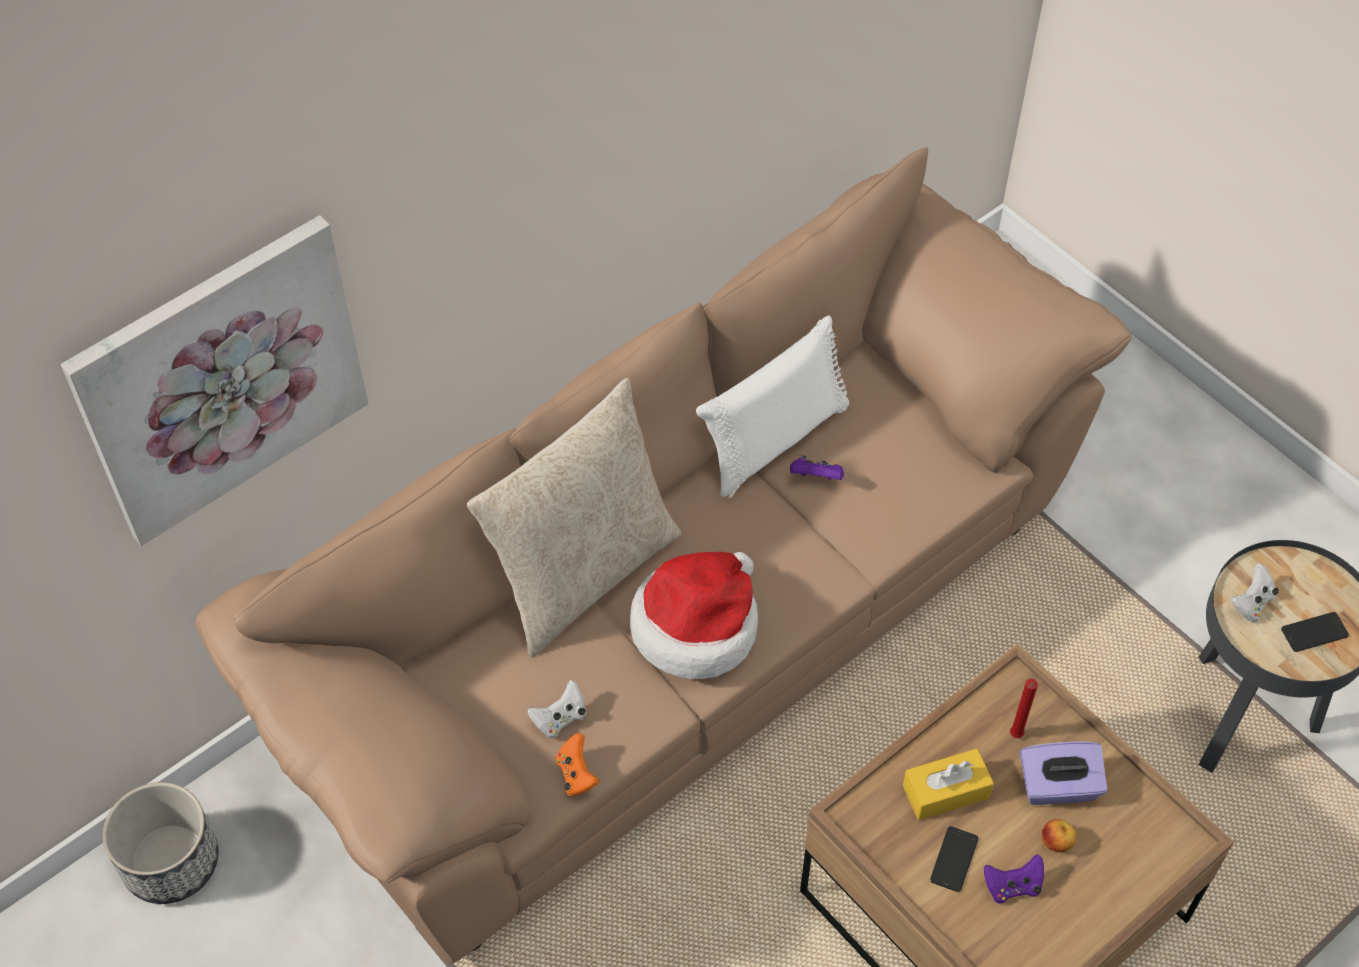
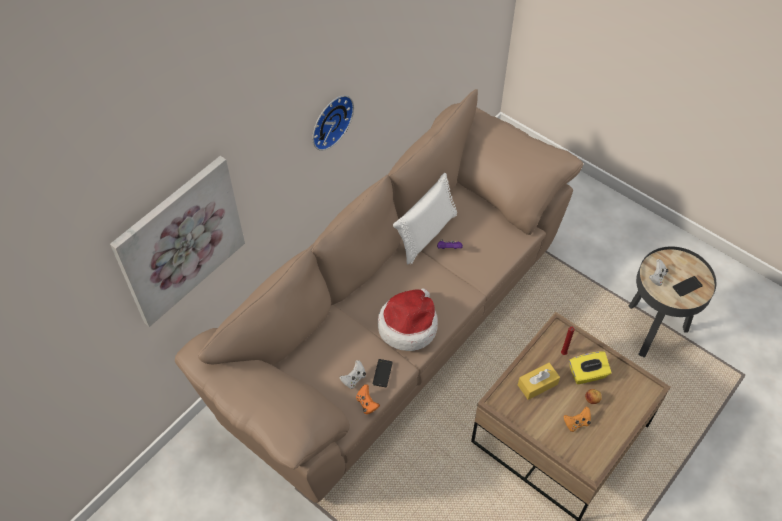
camera: 10 degrees left, 0 degrees up
planter [103,782,218,904] -> none
beige pillow [467,378,682,657] -> none
phone [930,826,978,892] -> phone moved to [373,359,393,387]
purple game controller [984,854,1044,903] -> orange game controller [563,406,591,432]
purple tissue box [1020,742,1108,805] -> yellow tissue box [569,351,611,384]
none -> wall clock [312,95,354,151]

